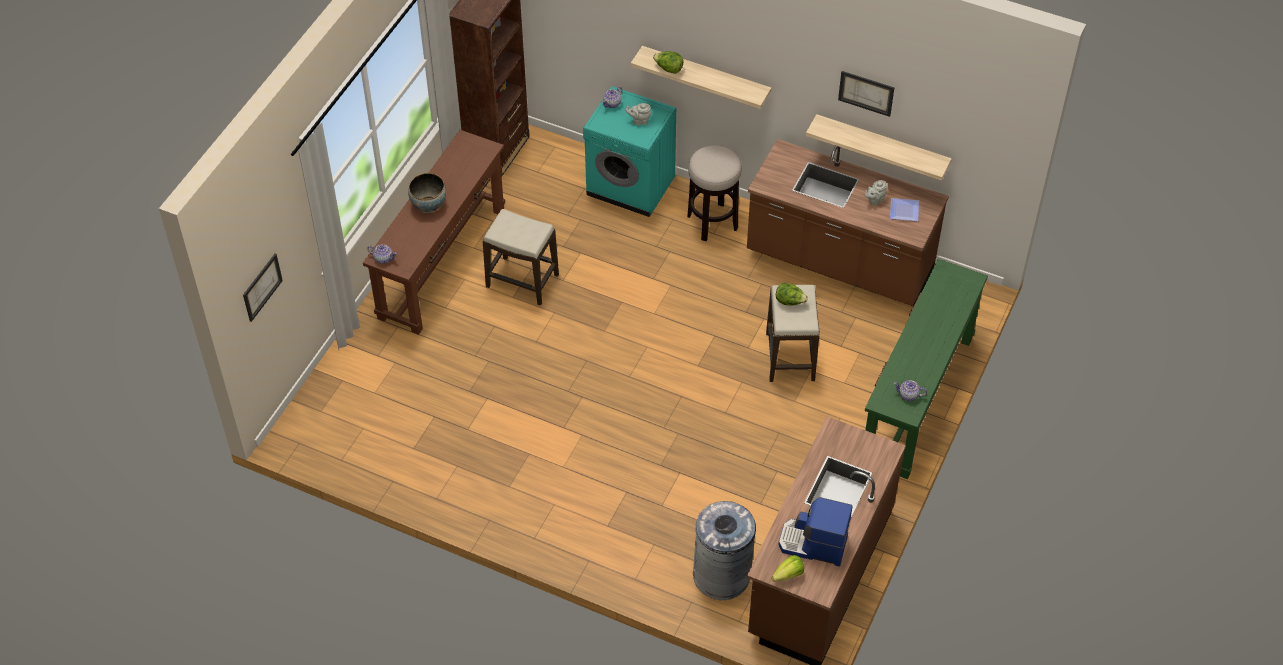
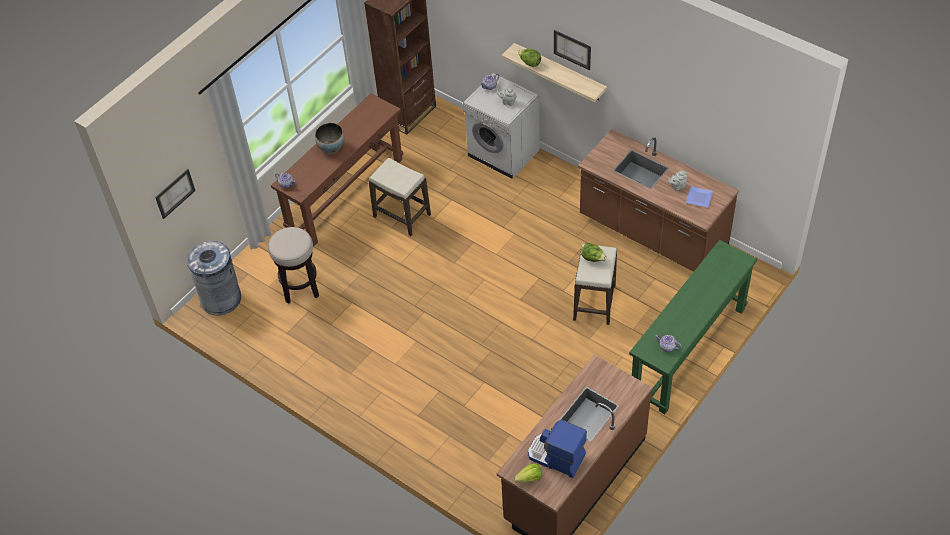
camera: 15 degrees right, 0 degrees up
turquoise washing machine [583,86,676,217] -> white washing machine [463,73,540,179]
stool [687,145,742,241] -> stool moved to [268,227,319,304]
grey trash can [693,501,756,600] -> grey trash can moved to [187,241,241,315]
shelf [806,114,952,181] -> none
picture [838,71,894,117] -> picture moved to [554,30,591,70]

